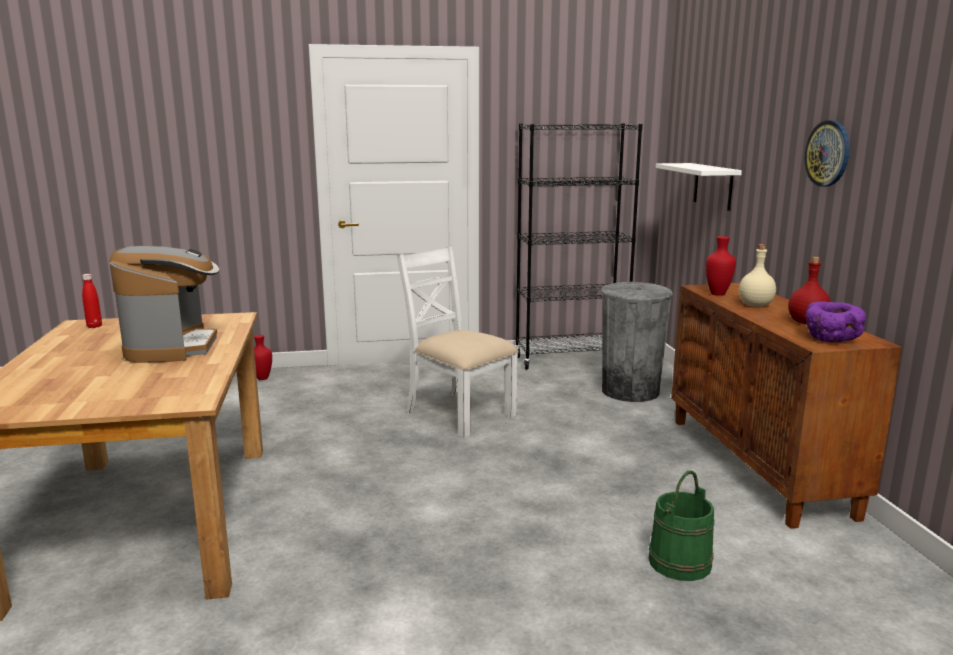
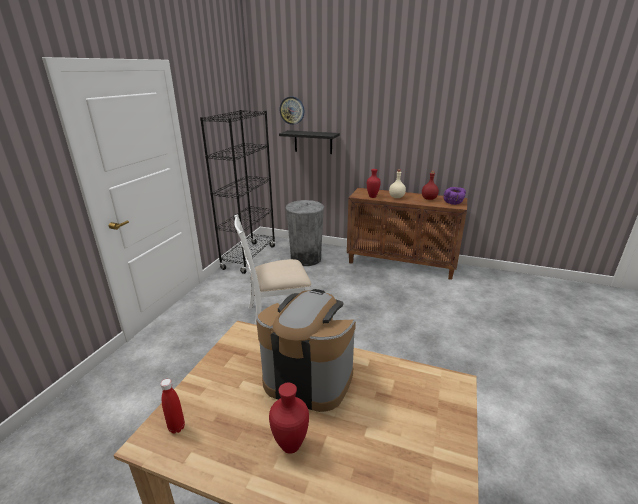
camera: 60 degrees left, 10 degrees up
red vase [254,335,272,380] -> red vase moved to [269,383,309,454]
green bucket [649,470,714,581] -> none
white shelf [656,163,742,211] -> black shelf [279,130,340,154]
wall clock [804,120,850,187] -> wall clock moved to [279,97,304,125]

